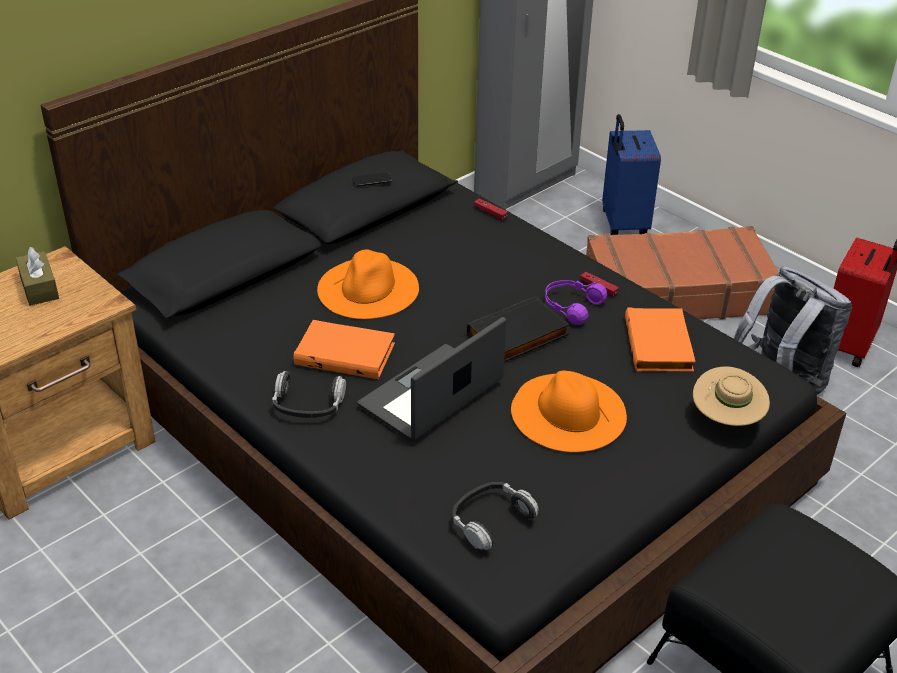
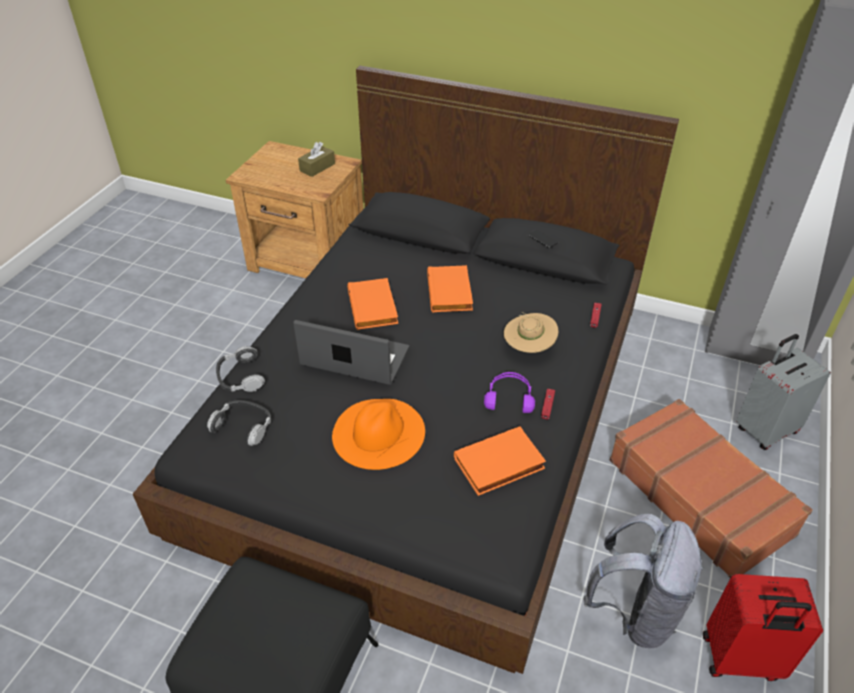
camera: 65 degrees right, 5 degrees up
headphones [272,371,346,418] -> headphones moved to [216,346,265,392]
orange hat [317,249,419,319] -> orange book [427,265,473,312]
black book [467,296,570,362] -> none
blue suitcase [602,114,661,235] -> grey suitcase [736,334,831,450]
beige hat [693,367,770,426] -> beige hat moved to [504,312,558,353]

